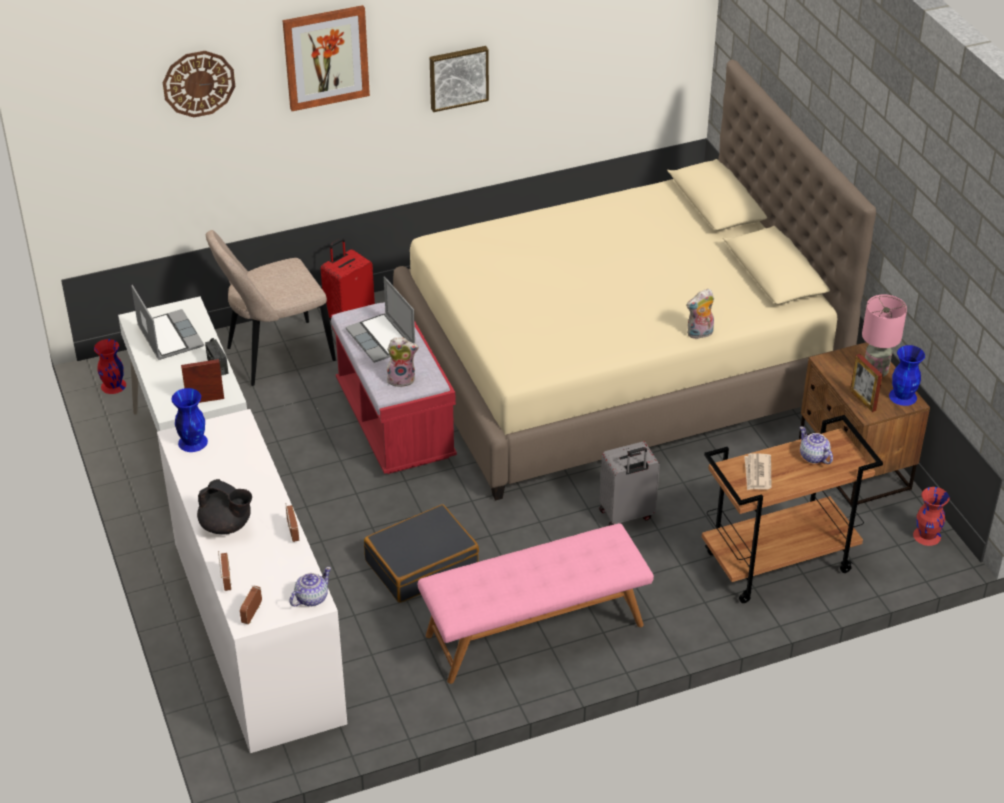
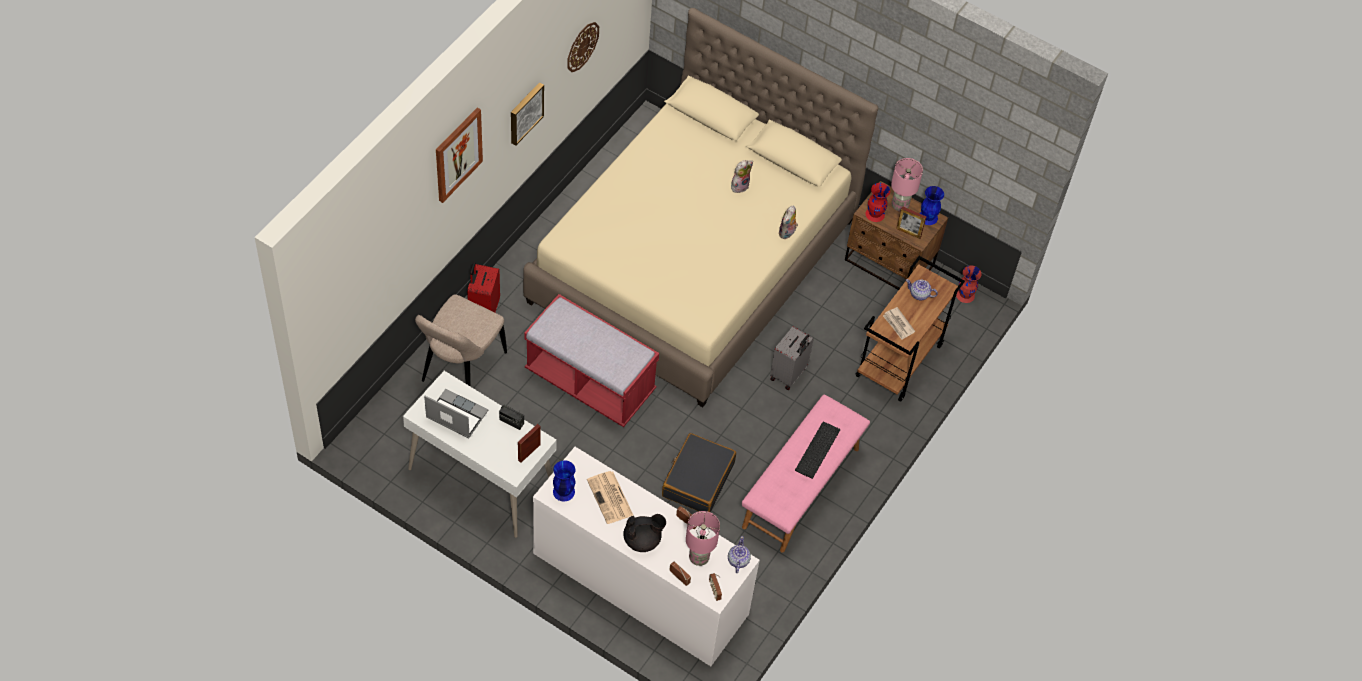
camera: 40 degrees left, 15 degrees up
red vase [94,339,126,394] -> red vase moved to [866,183,890,222]
wall clock [163,51,235,117] -> wall clock moved to [567,22,599,72]
laptop [346,277,415,363] -> none
plush toy [387,337,419,387] -> plush toy moved to [731,160,753,193]
none -> newspaper [587,471,634,524]
none -> pink table lamp [686,511,720,566]
none -> keyboard [795,422,840,479]

